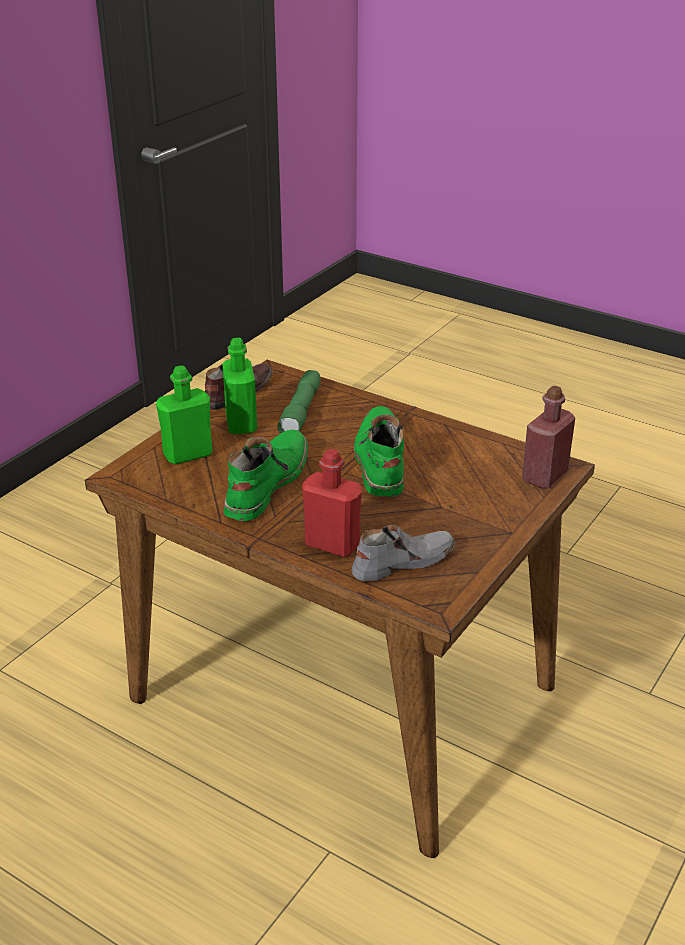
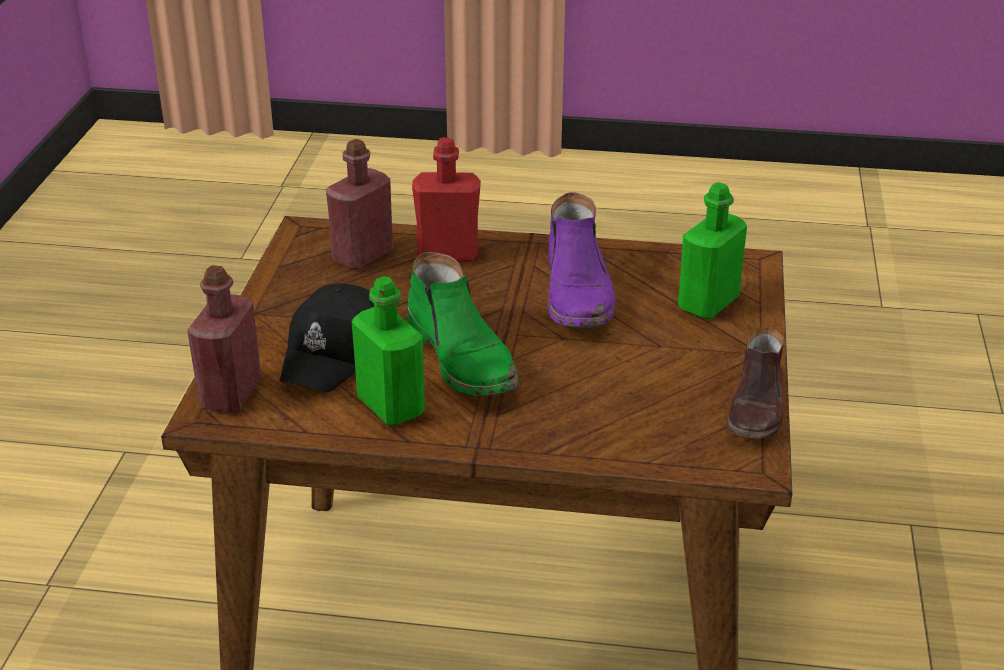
camera: 155 degrees right, 0 degrees up
green bottle [222,338,257,434] -> green bottle moved to [352,276,425,426]
green boot [224,430,308,521] -> purple boot [547,192,616,328]
green flashlight [277,370,321,433] -> none
grey shoe [352,524,456,581] -> red bottle [326,139,393,270]
none -> black cap [280,283,374,393]

